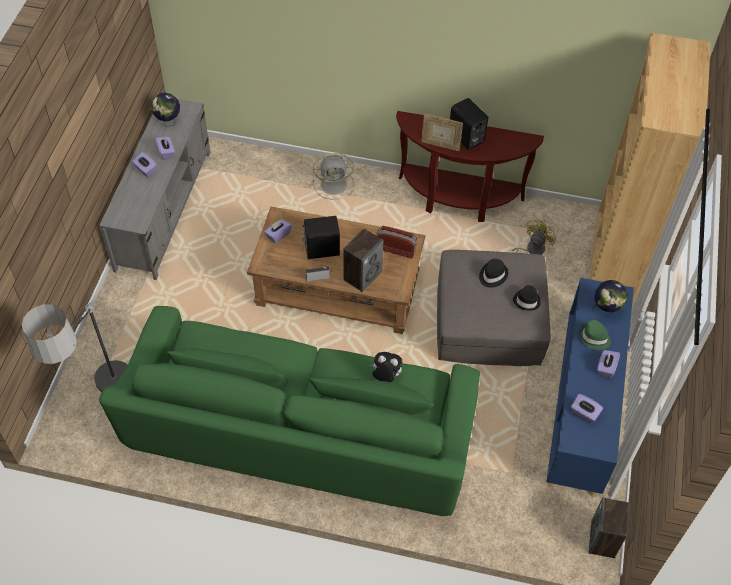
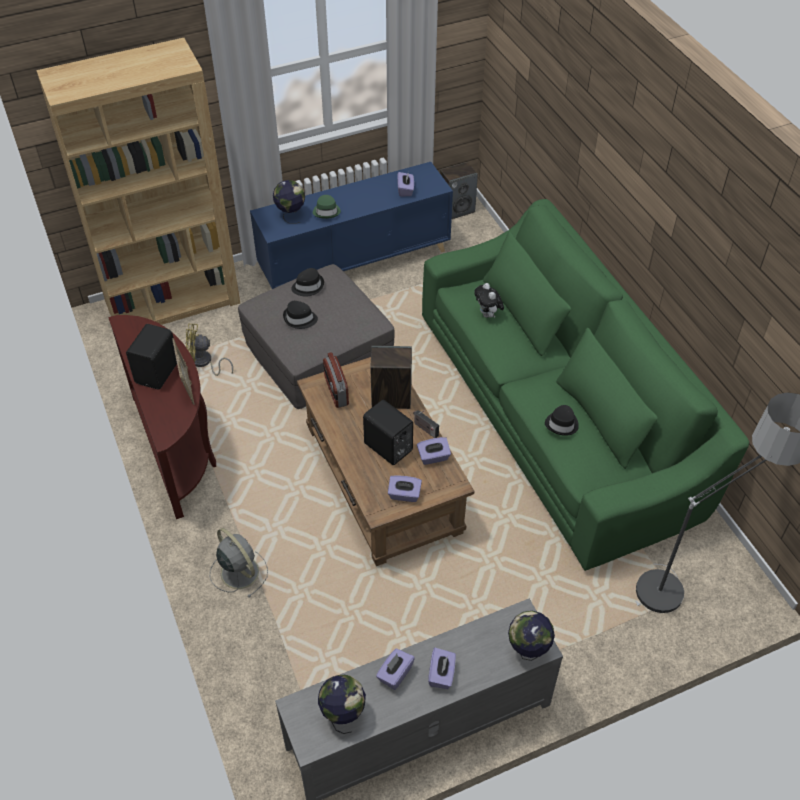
camera: 125 degrees left, 5 degrees down
purple tissue box [597,350,620,378] -> purple tissue box moved to [417,437,451,465]
none -> globe [508,611,555,661]
none -> black hat [545,405,579,436]

